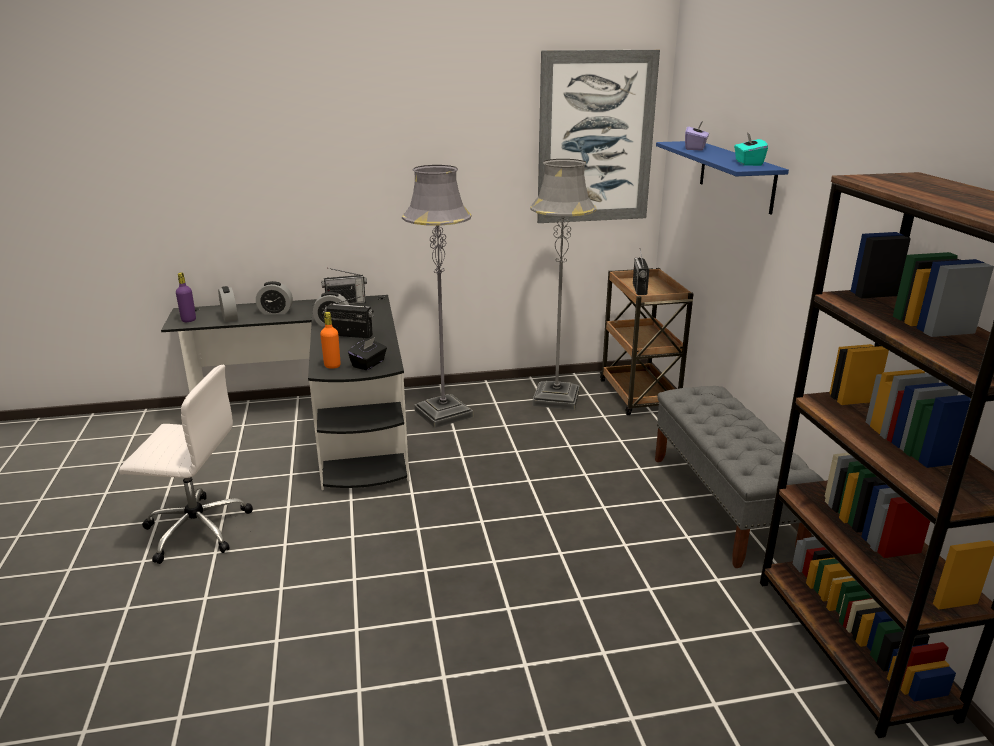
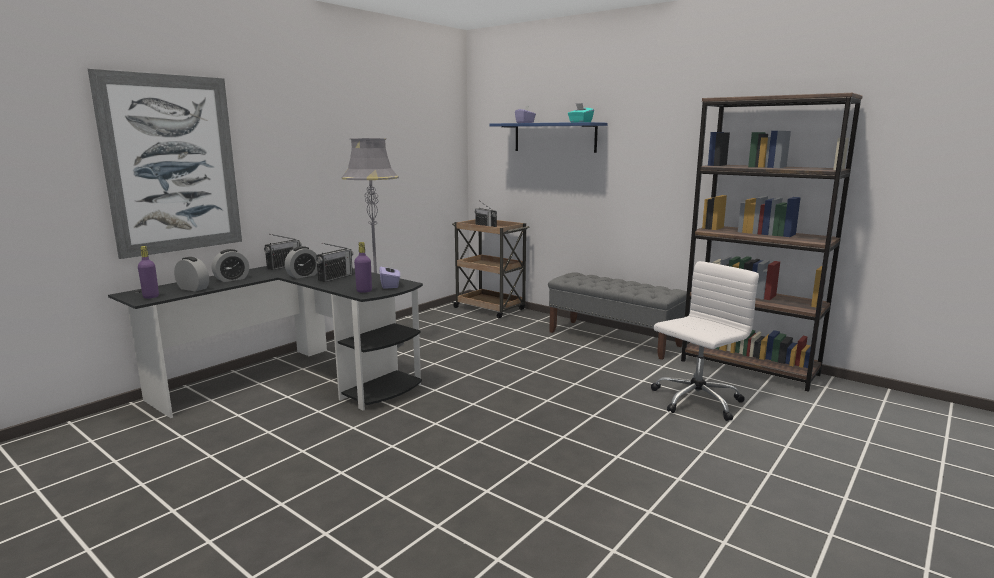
camera: 40 degrees left, 10 degrees down
white office chair [119,365,253,564] -> white office chair moved to [651,261,759,421]
orange bottle [320,312,341,369] -> purple bottle [354,242,372,293]
radio [324,296,374,339] -> radio turned 150 degrees clockwise [316,243,353,282]
black tissue box [348,337,387,370] -> purple tissue box [379,261,400,289]
grey floor lamp [530,159,597,410] -> none
picture [537,50,660,223] -> picture moved to [88,69,242,259]

